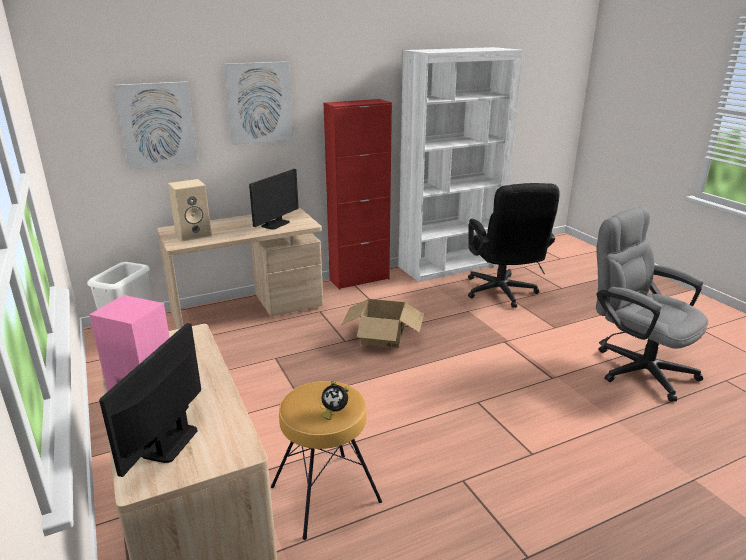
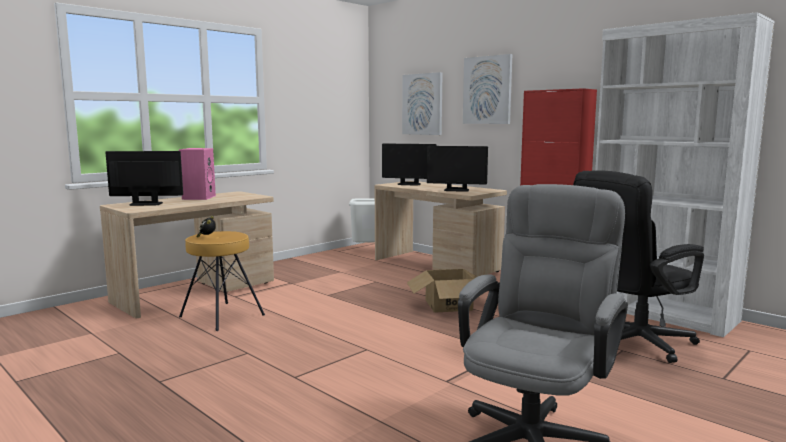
camera: 70 degrees right, 15 degrees down
beige speaker [168,179,212,242] -> monitor [382,143,437,186]

